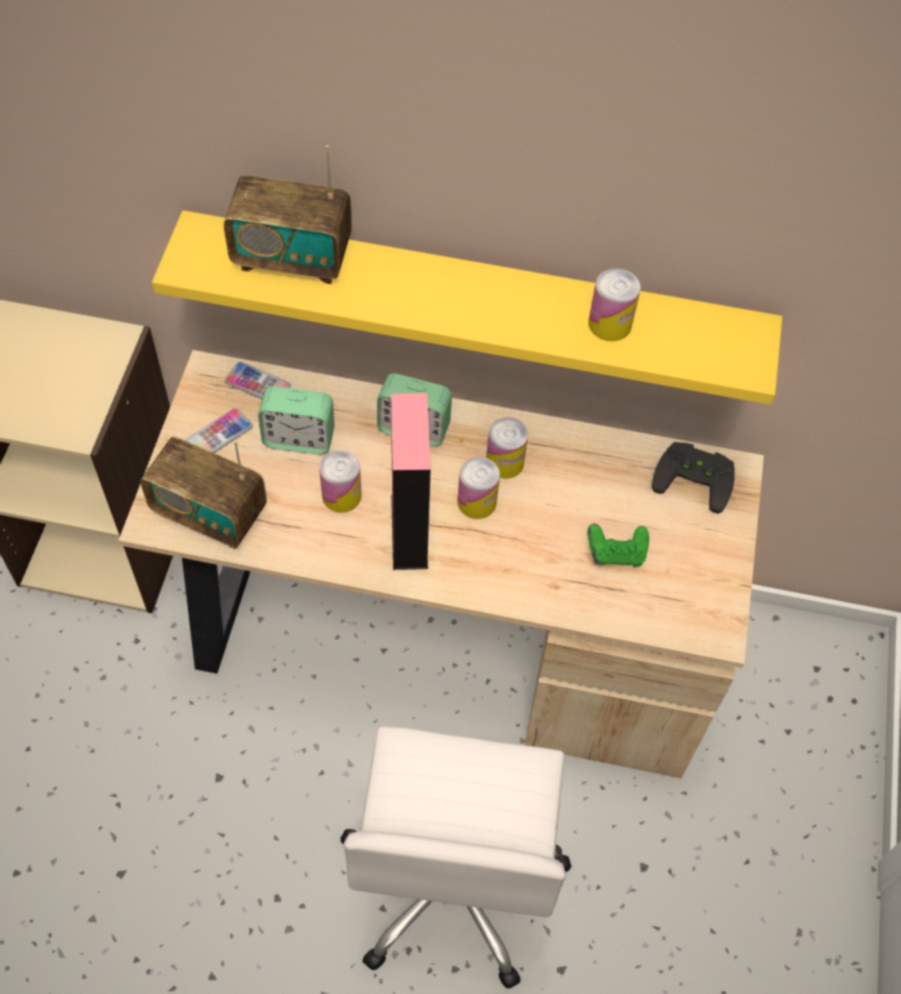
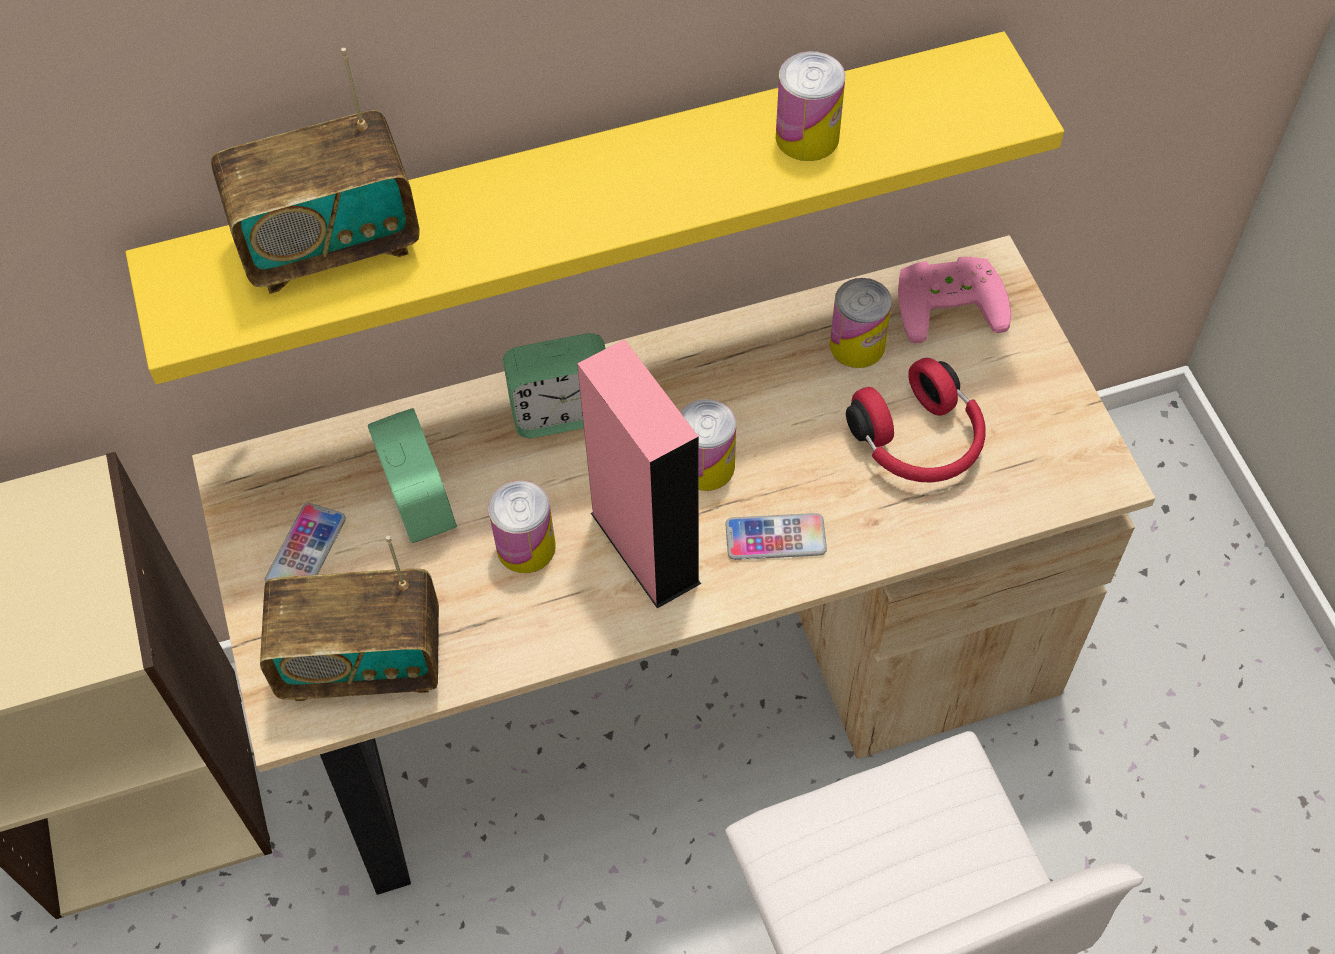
camera: 25 degrees left, 0 degrees up
phone [225,362,291,399] -> phone moved to [725,513,827,560]
alarm clock [258,386,334,455] -> alarm clock turned 90 degrees counterclockwise [368,408,457,543]
can [486,417,528,479] -> can moved to [830,278,892,368]
green game controller [588,524,649,567] -> red headphones [846,358,986,482]
black game controller [652,442,735,514] -> pink game controller [898,257,1011,343]

